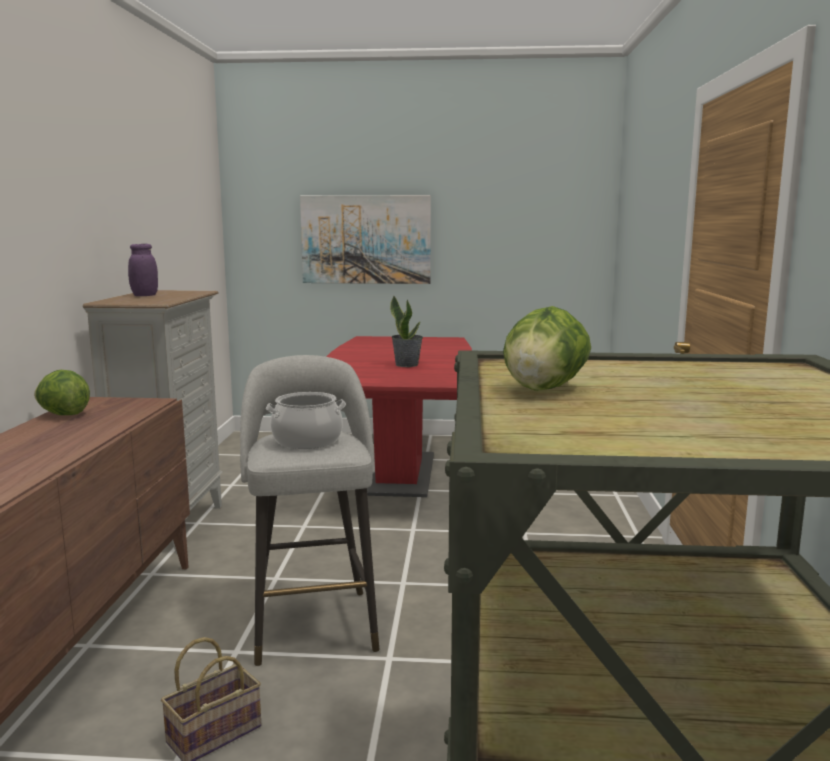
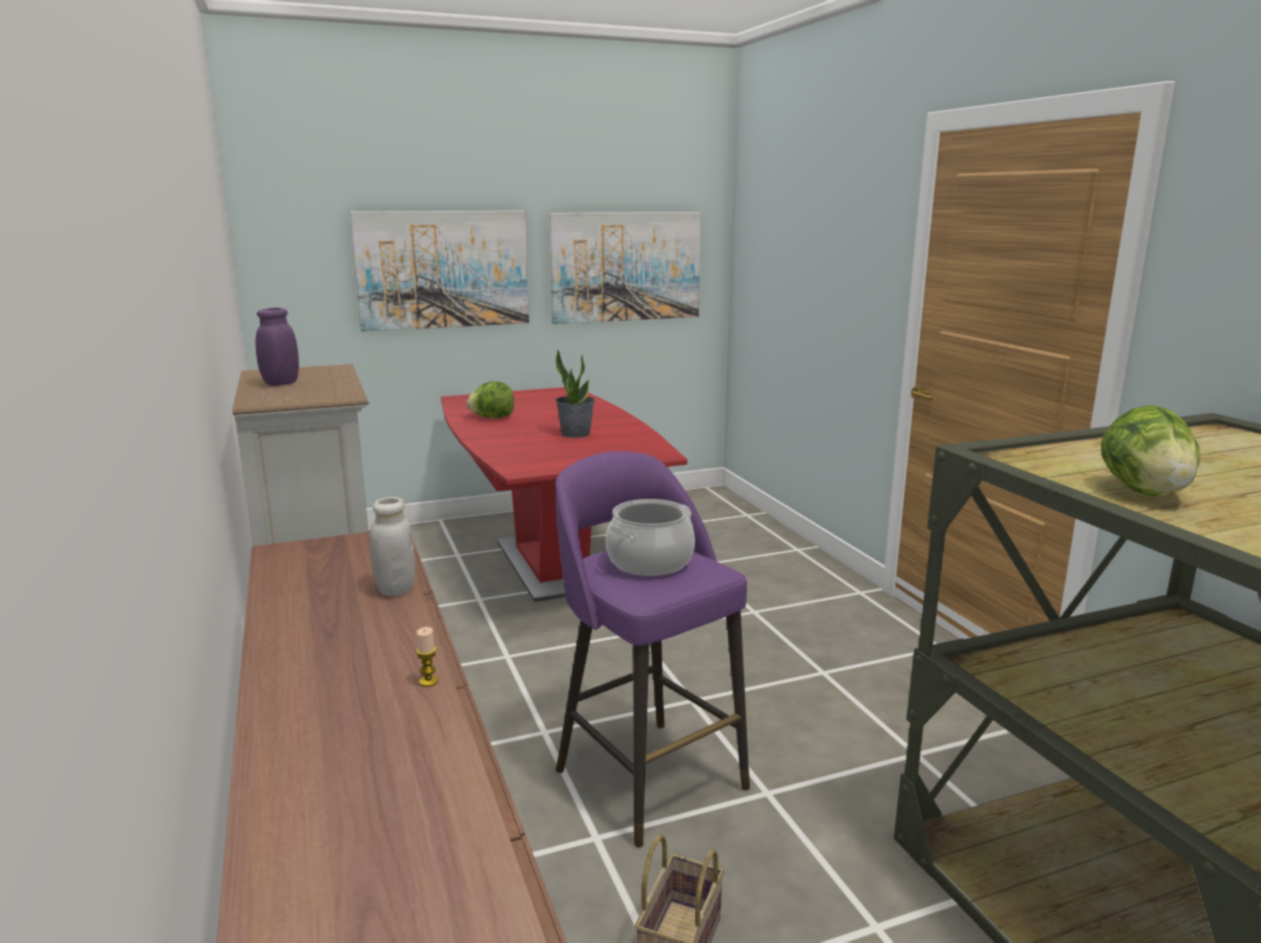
camera: 25 degrees left, 5 degrees up
lettuce [34,370,90,415] -> lettuce moved to [467,381,514,418]
grey stool [240,355,379,666] -> purple stool [556,451,750,848]
none -> white jar [369,497,415,596]
none -> candle [416,627,438,687]
none -> picture [549,212,701,324]

